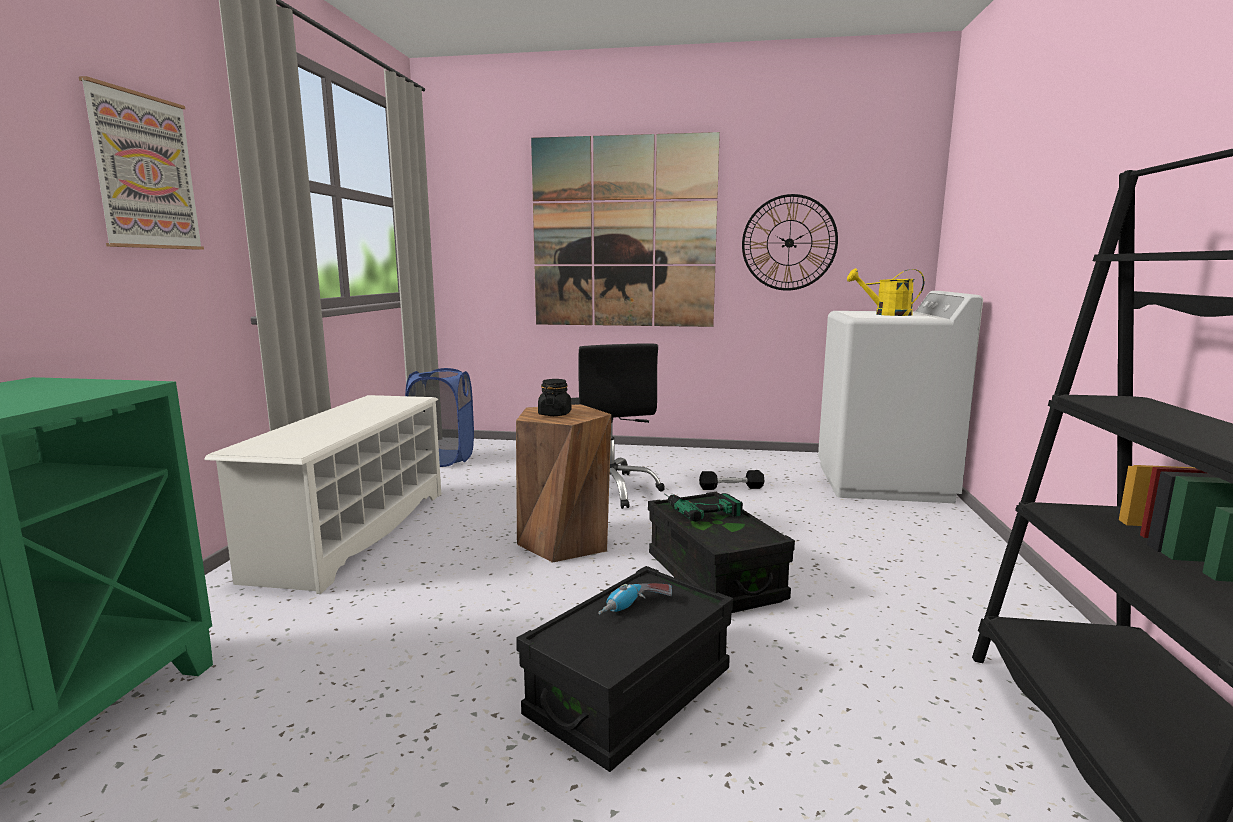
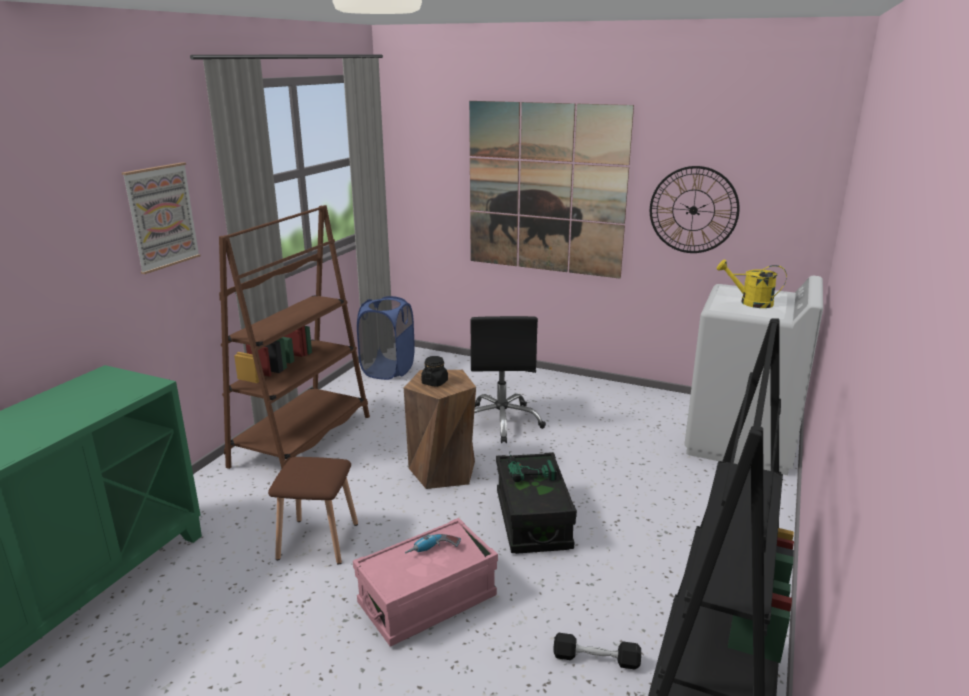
camera: 15 degrees right, 10 degrees up
white shoe rack [204,395,441,594] -> brown bookcase [219,205,370,469]
black storage box [516,566,733,772] -> pink storage box [353,518,498,647]
black dumbbell [699,470,764,490] -> black dumbbell moved to [553,633,641,670]
none -> brown stool [268,457,358,565]

